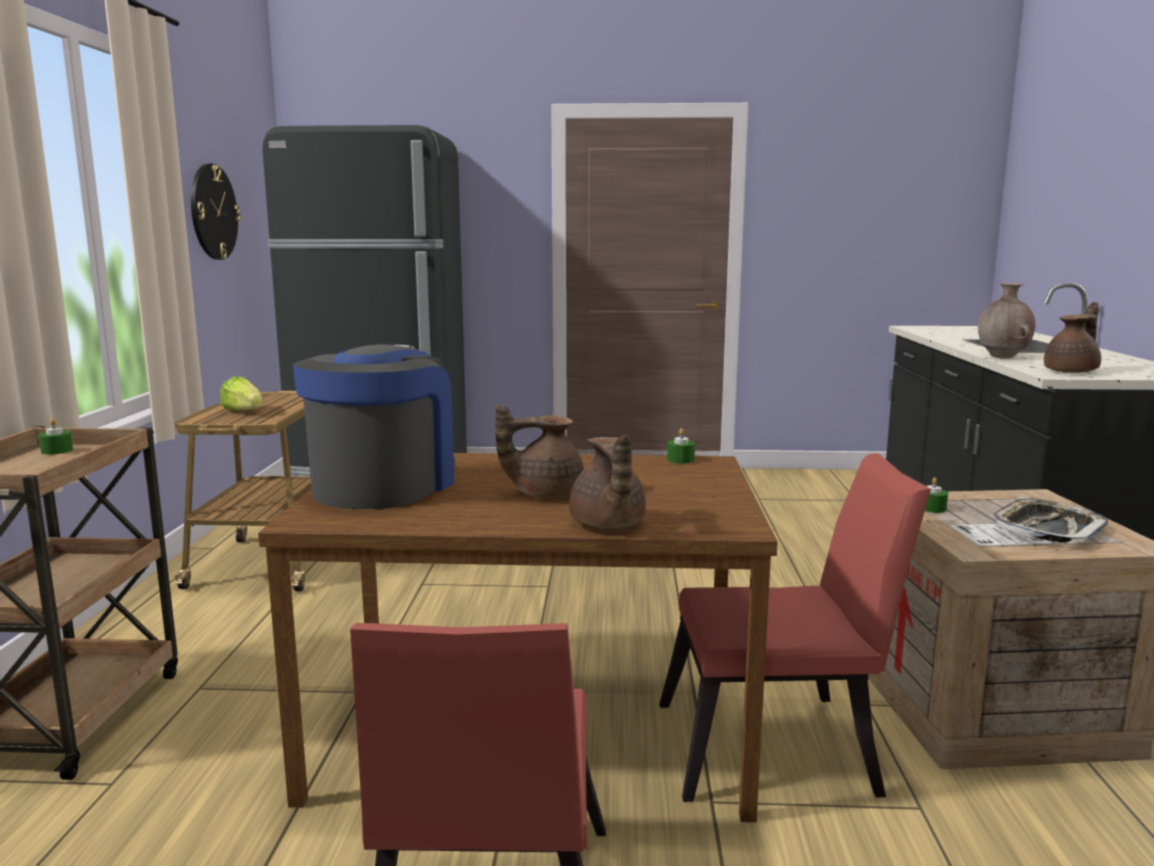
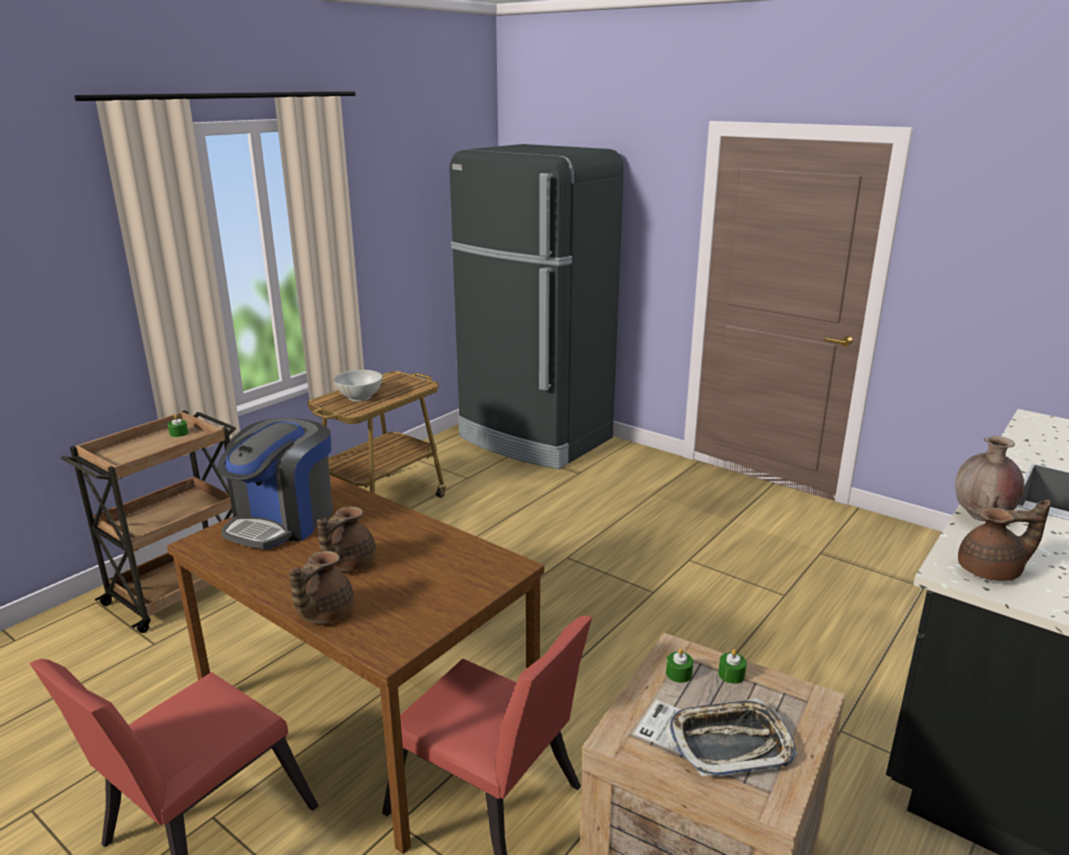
camera: 35 degrees right, 10 degrees up
wall clock [191,164,241,260] -> none
lettuce [220,376,263,411] -> white bowl [334,370,383,401]
coffee machine [293,344,455,509] -> coffee machine turned 150 degrees clockwise [217,418,333,549]
brown teapot [496,404,584,498] -> brown teapot turned 90 degrees counterclockwise [317,506,376,572]
green candle [667,428,695,464] -> green candle moved to [718,649,747,684]

